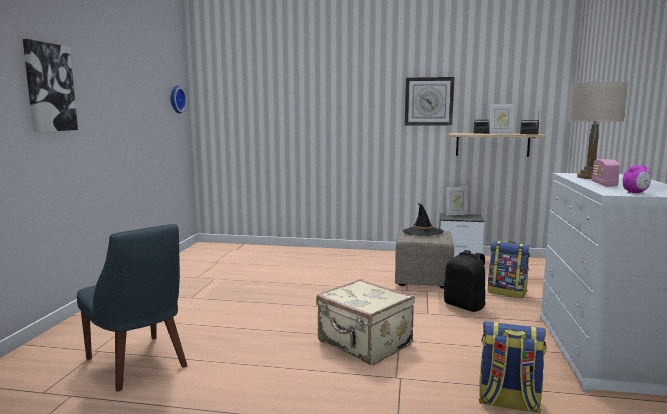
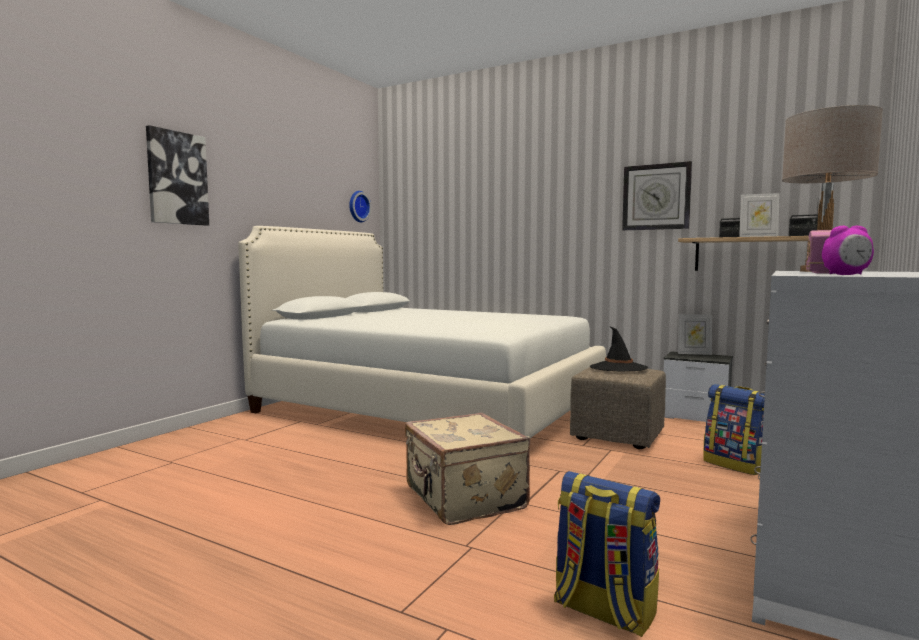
camera: 20 degrees right, 5 degrees down
blue chair [77,224,187,392] -> none
black backpack [444,250,486,312] -> none
none -> white bed [238,226,606,438]

